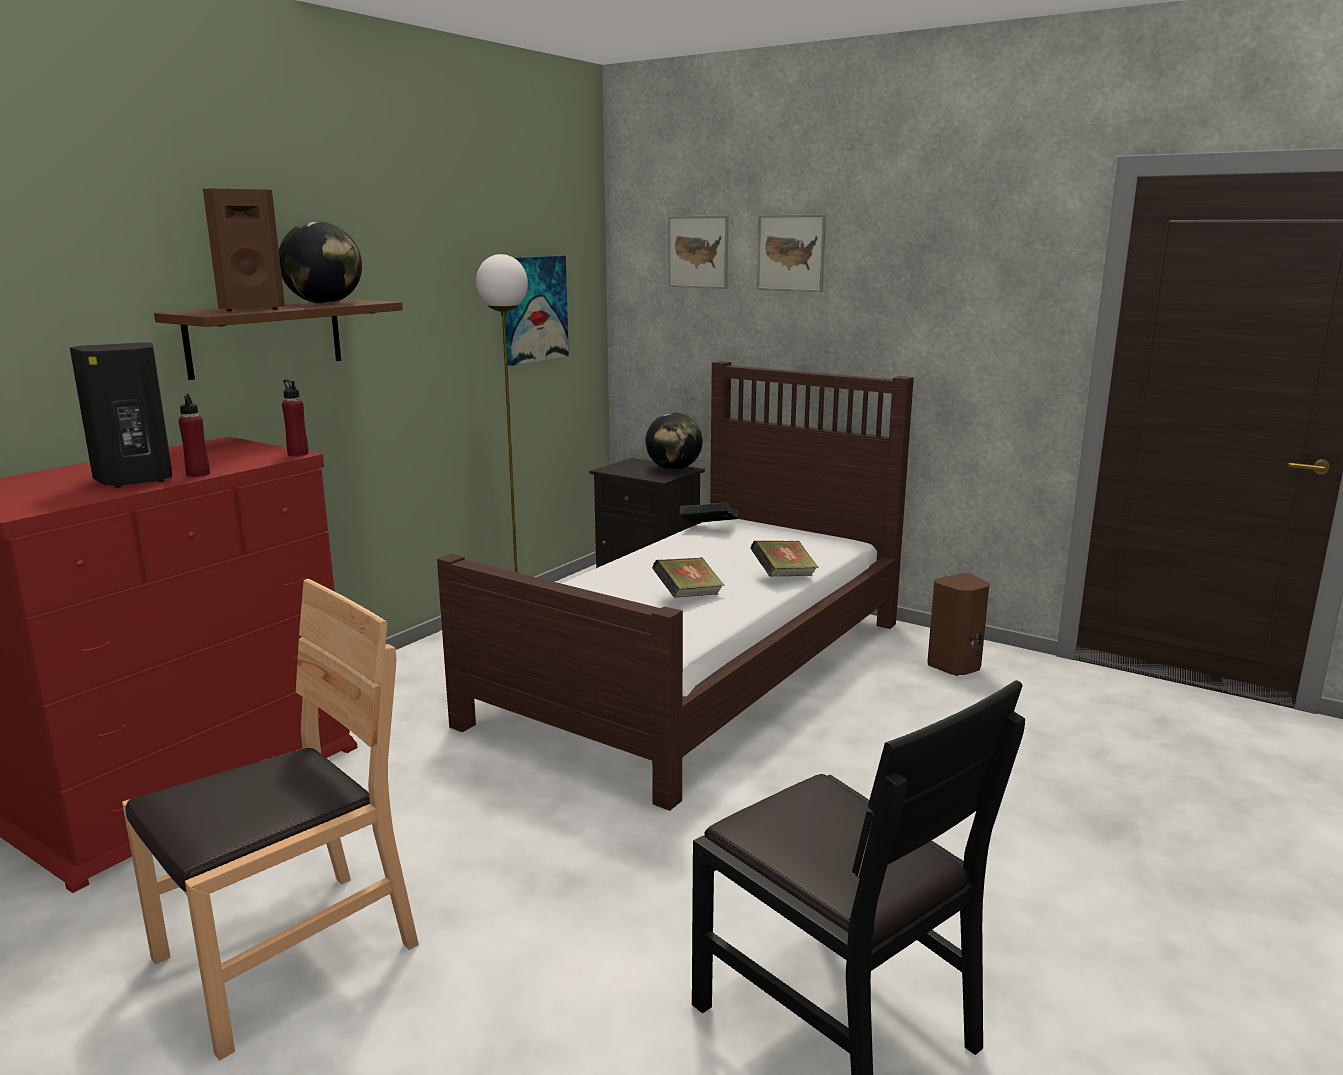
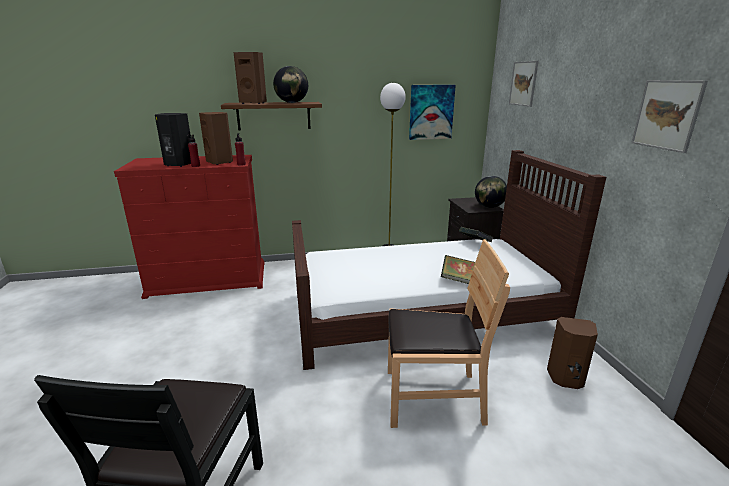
camera: 45 degrees right, 5 degrees up
brown chair [122,579,419,1061] -> brown chair moved to [388,239,510,428]
book [652,557,724,598] -> none
picture [757,215,826,292] -> picture moved to [631,80,708,153]
none -> brown speaker [199,112,233,165]

